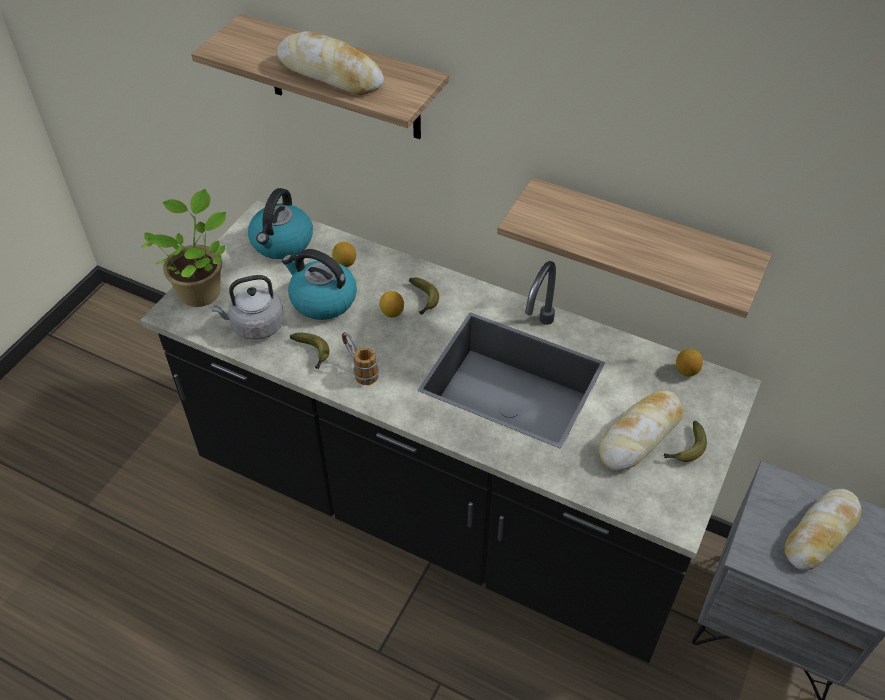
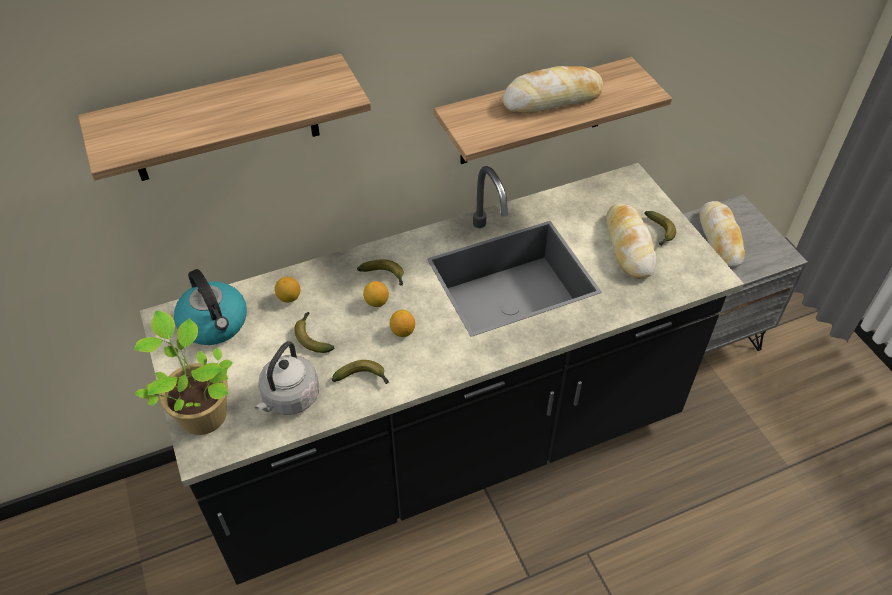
camera: 50 degrees left, 0 degrees up
bread [277,31,384,95] -> bread moved to [502,66,603,113]
kettle [282,249,357,320] -> banana [294,312,335,353]
mug [342,332,379,385] -> none
lemon [676,349,703,377] -> lemon moved to [390,310,415,337]

